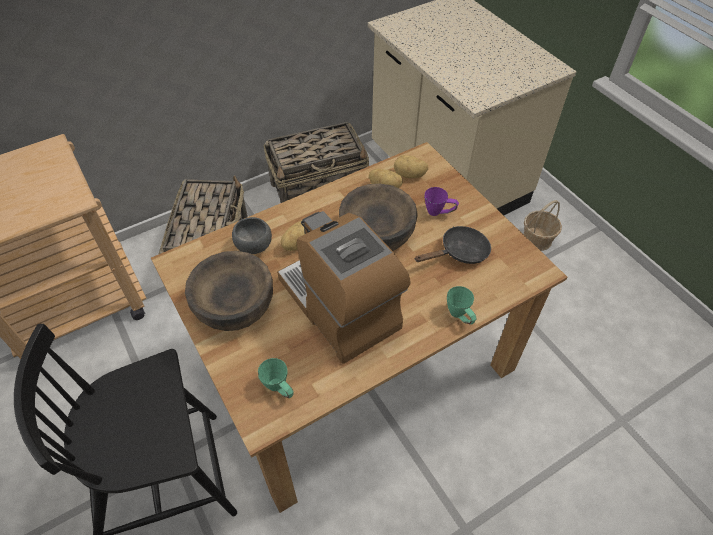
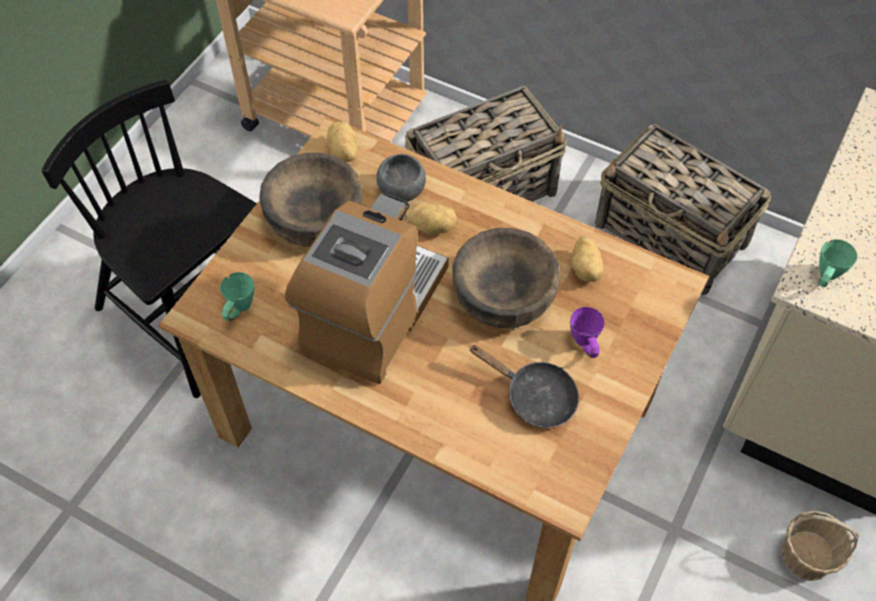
camera: 60 degrees right, 5 degrees up
potato [394,155,428,178] -> potato moved to [327,121,358,162]
green mug [447,286,477,325] -> green mug moved to [818,239,858,287]

